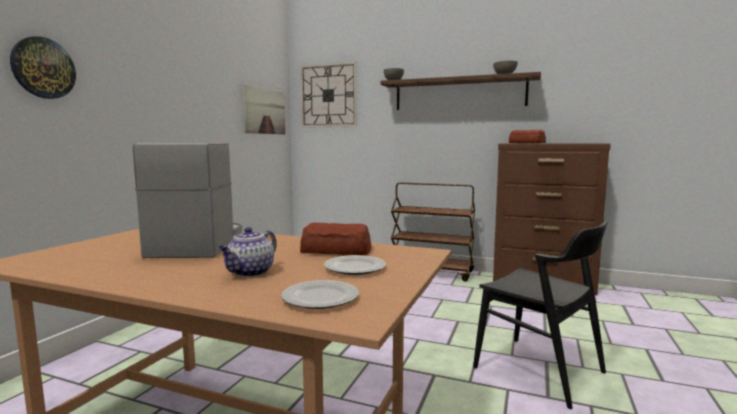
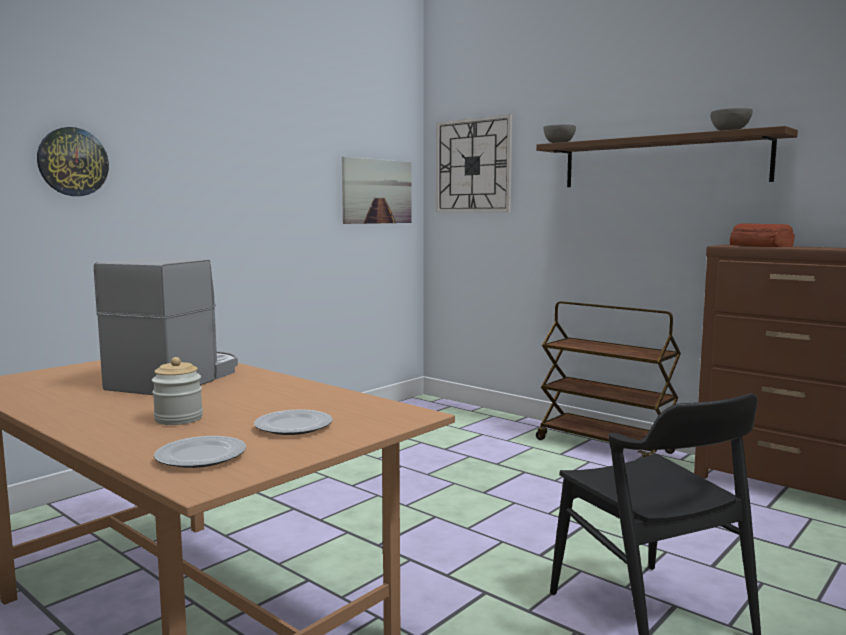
camera: 20 degrees right, 0 degrees up
teapot [218,227,277,277] -> jar [152,357,203,425]
bread [300,223,371,255] -> none

